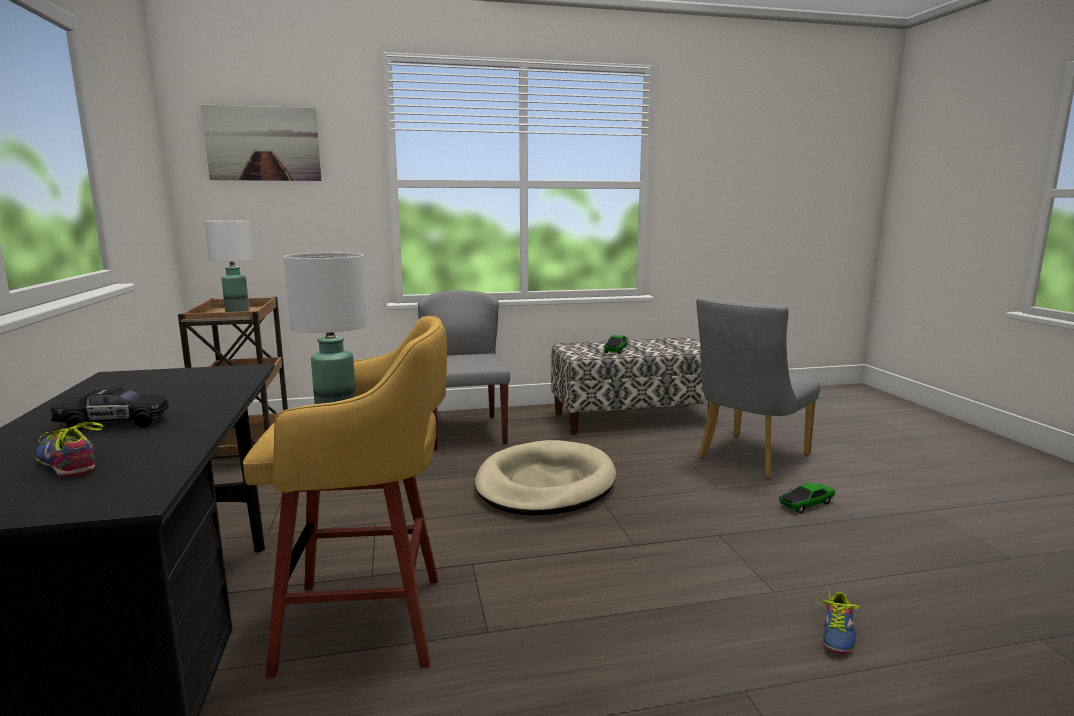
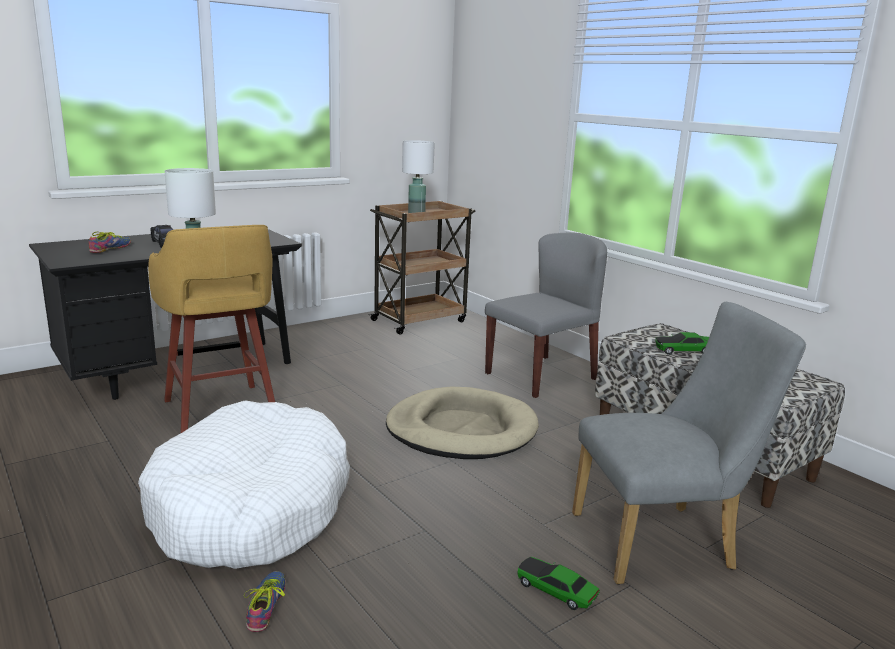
camera: 65 degrees right, 5 degrees up
picture [201,104,321,181] -> none
grey chair [696,297,820,479] -> grey chair turned 150 degrees clockwise [572,302,806,585]
shoe [816,587,859,654] -> shoe turned 90 degrees clockwise [244,571,285,632]
none -> white dog bed [138,400,350,569]

